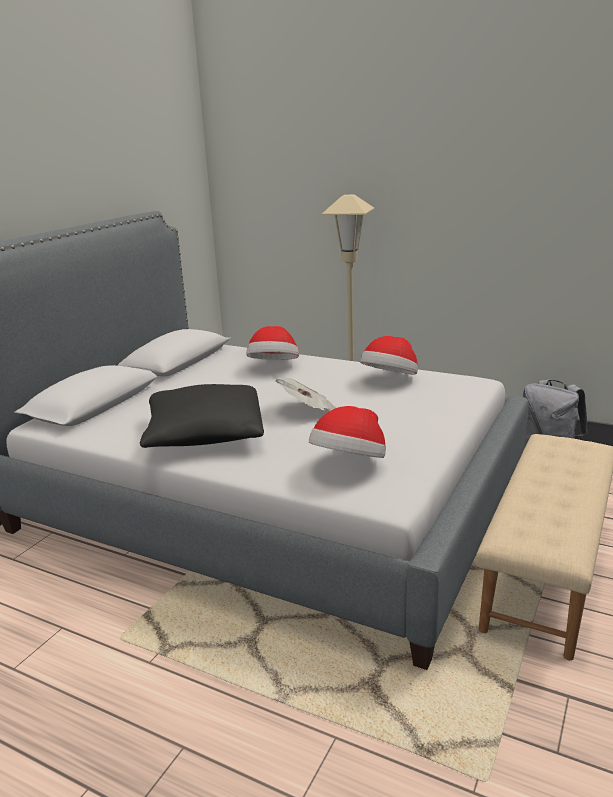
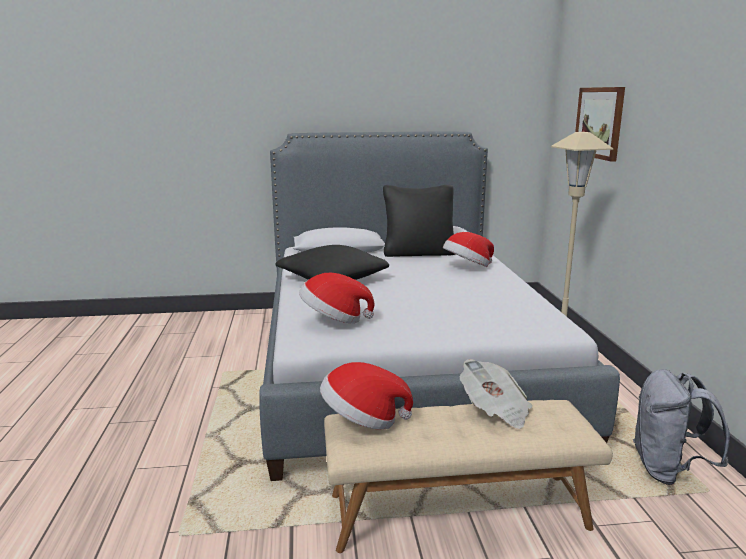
camera: 55 degrees right, 5 degrees down
newspaper [273,378,337,411] -> newspaper moved to [459,359,533,429]
hat [360,336,418,375] -> hat moved to [320,362,413,429]
none -> black pillow [383,185,455,257]
none -> picture [575,87,625,162]

